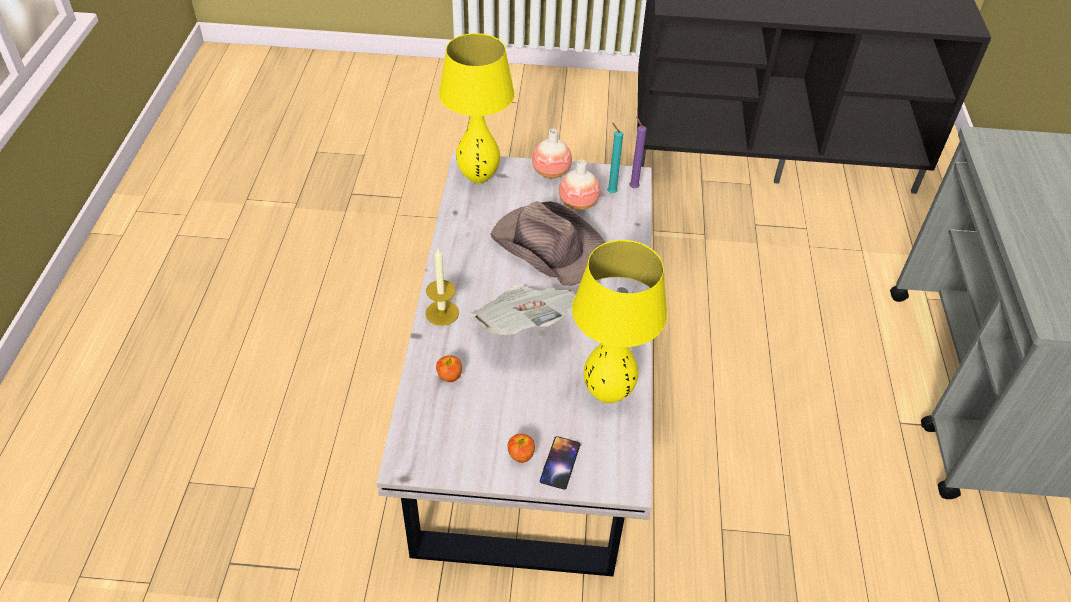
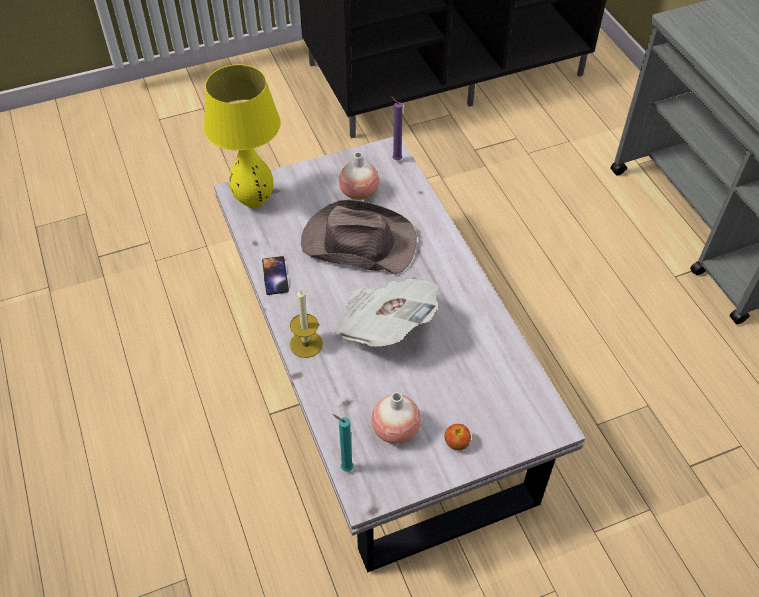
camera: 25 degrees left, 5 degrees up
apple [436,356,462,382] -> none
vase [532,129,572,179] -> vase moved to [371,392,421,444]
phone [540,436,580,490] -> phone moved to [262,256,289,295]
yellow table lamp [572,240,667,403] -> none
turquoise candle [607,122,623,193] -> turquoise candle moved to [332,414,353,472]

